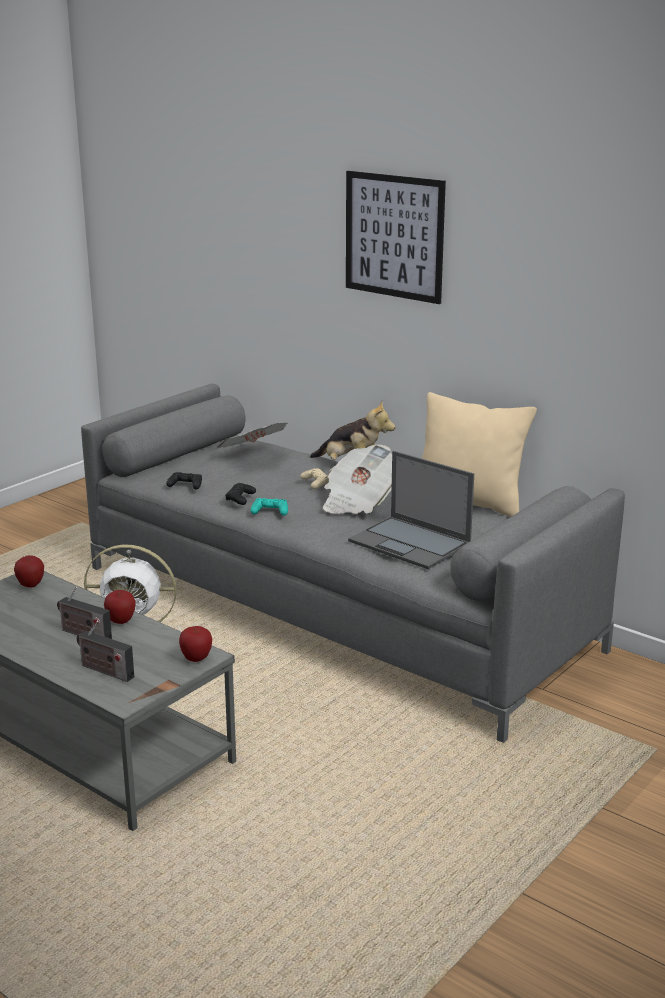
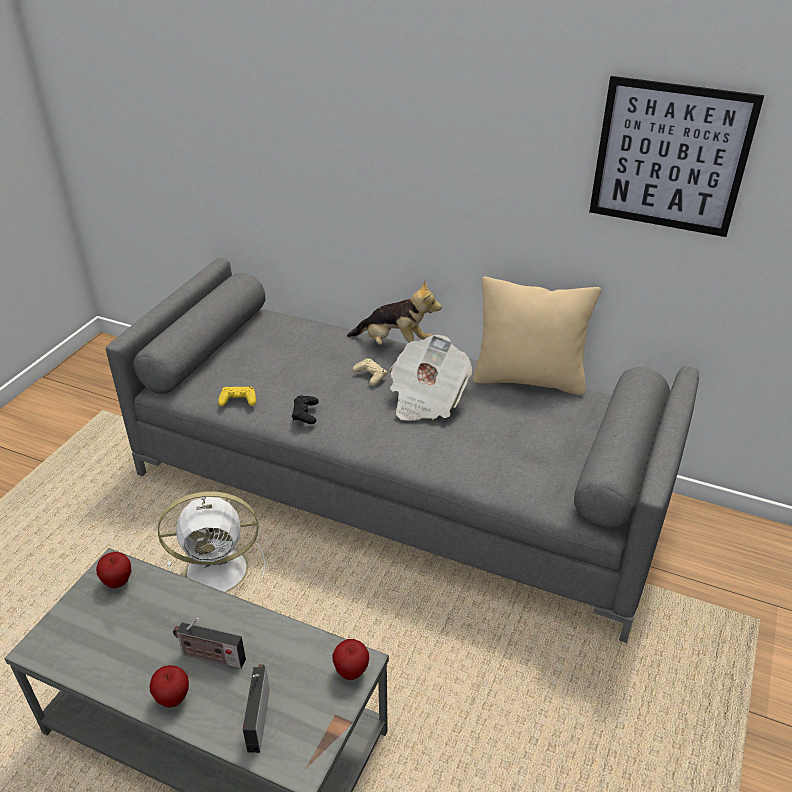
camera: 15 degrees left, 15 degrees up
radio [77,621,134,682] -> radio turned 75 degrees clockwise [242,665,270,753]
apple [104,590,136,624] -> apple moved to [149,665,189,708]
black game controller [166,472,202,489] -> yellow game controller [218,386,256,406]
newspaper [217,423,288,448] -> none
turquoise game controller [251,498,288,516] -> none
picture [346,171,446,304] -> picture moved to [589,76,764,237]
laptop [348,451,474,569] -> none

